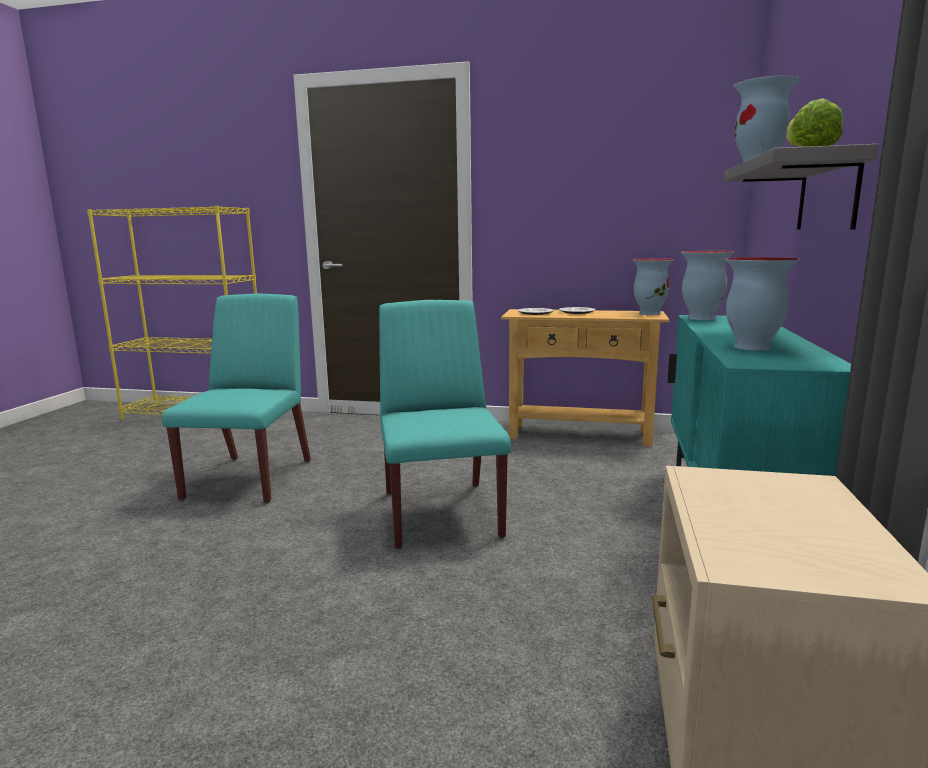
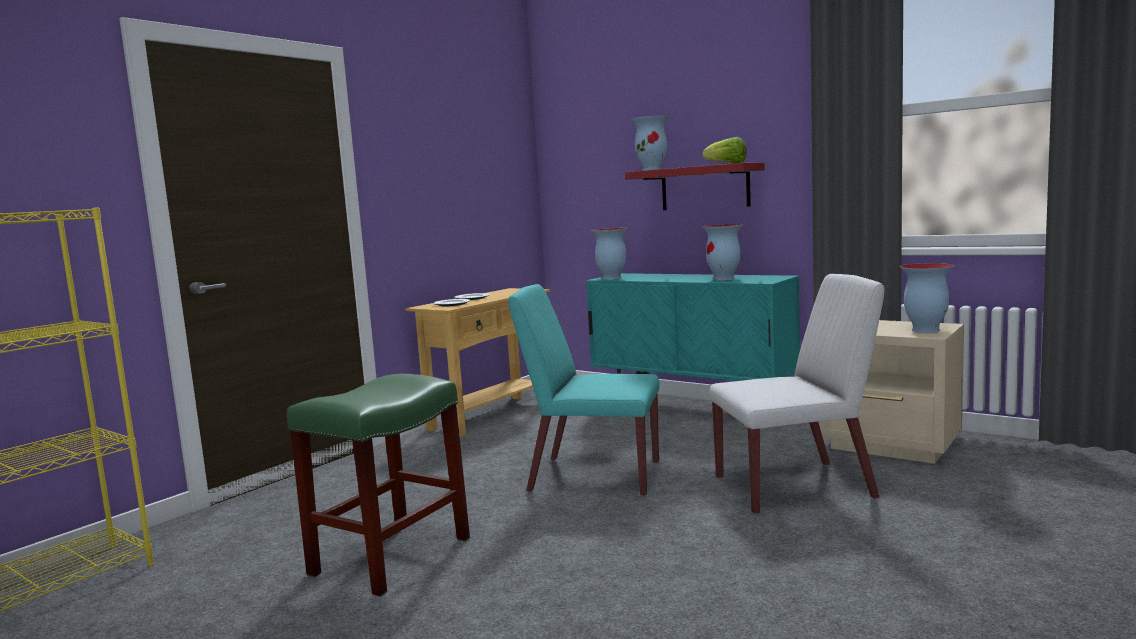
camera: 65 degrees left, 5 degrees down
turquoise chair [162,293,311,504] -> green stool [287,374,470,597]
vase [632,258,675,315] -> vase moved to [900,263,954,333]
grey shelf [724,144,879,230] -> red shelf [625,163,765,210]
none -> white chair [709,274,884,515]

